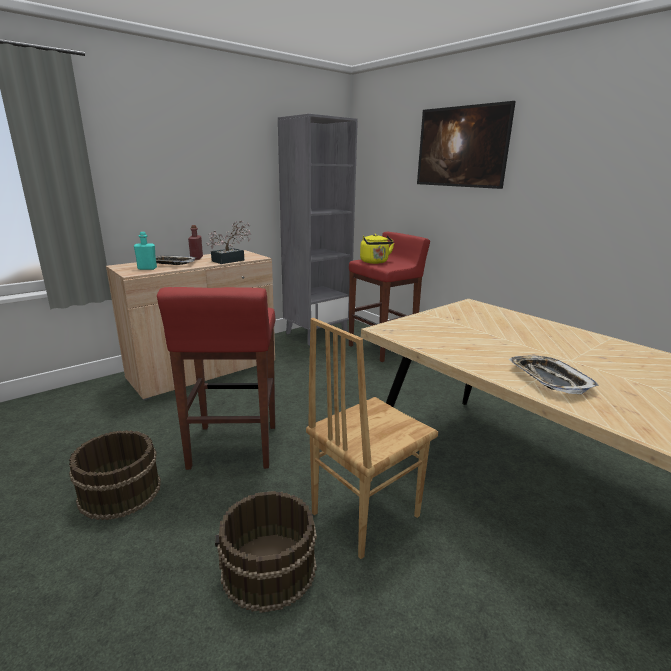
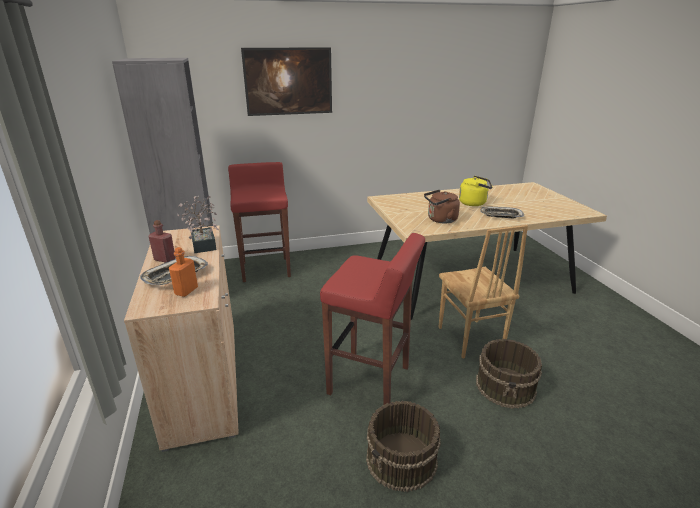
camera: 65 degrees left, 5 degrees up
turquoise bottle [134,232,157,270] -> orange bottle [169,247,198,297]
yellow kettle [360,234,394,264] -> yellow kettle moved to [459,176,493,206]
none -> brown kettle [424,189,460,223]

